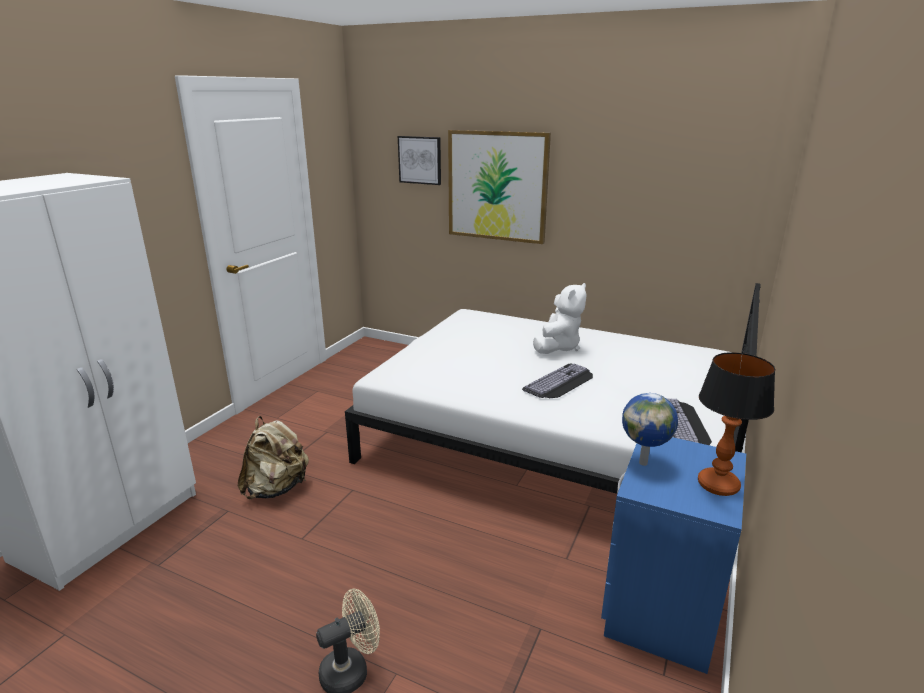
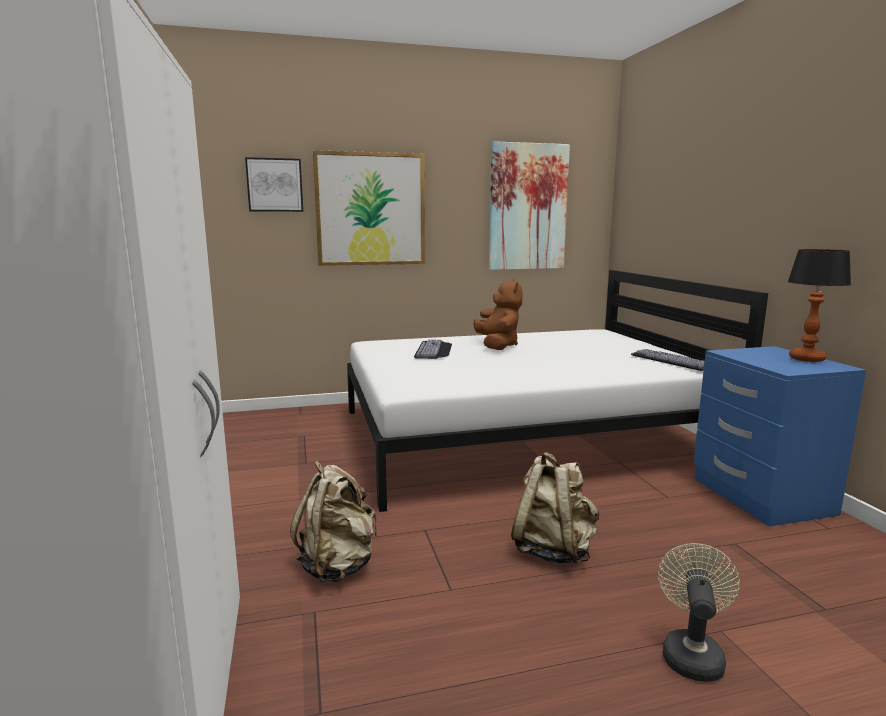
camera: 40 degrees left, 10 degrees down
keyboard [522,363,593,398] -> keyboard moved to [414,339,452,359]
white plush toy [533,283,587,354] -> brown plush toy [473,279,523,350]
globe [622,393,678,466] -> none
none -> picture [489,141,570,270]
none -> beige backpack [511,452,599,564]

